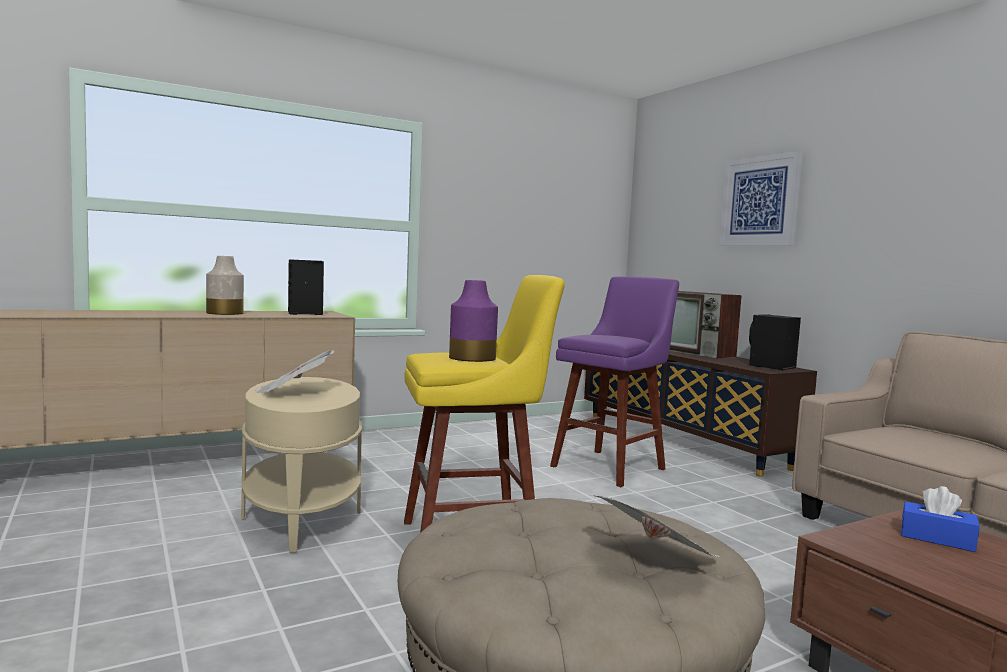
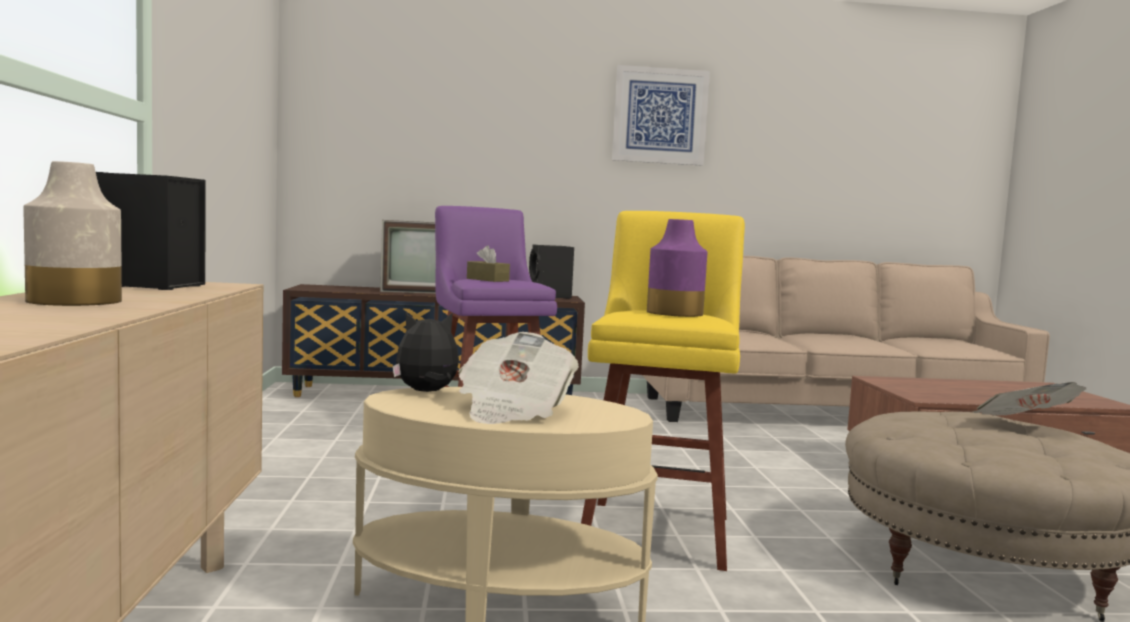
camera: 65 degrees left, 0 degrees up
picture [719,151,803,246] -> picture moved to [612,65,710,166]
blue tissue box [901,486,979,552] -> none
none -> plush toy [392,313,459,392]
none -> brown tissue box [467,246,510,282]

